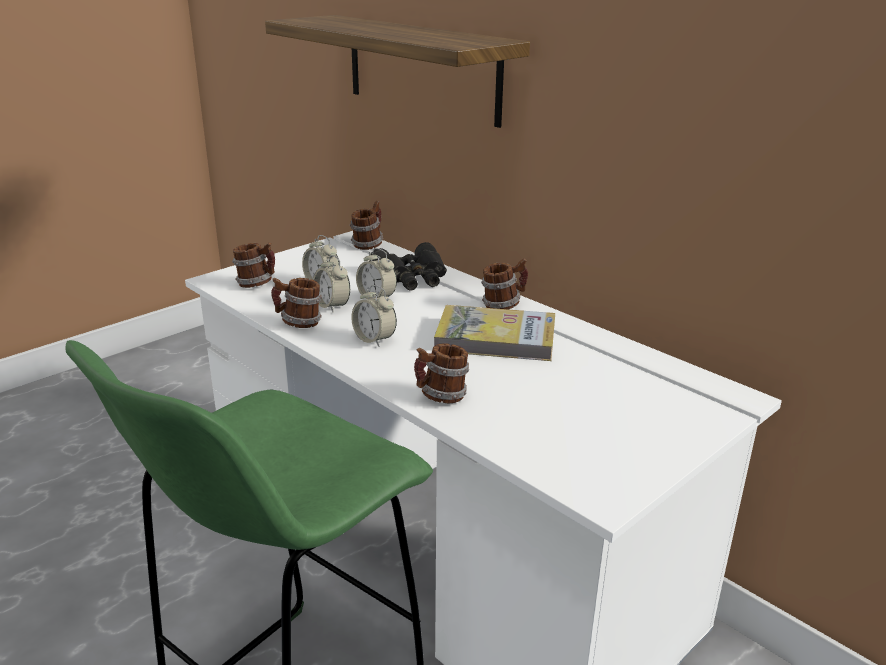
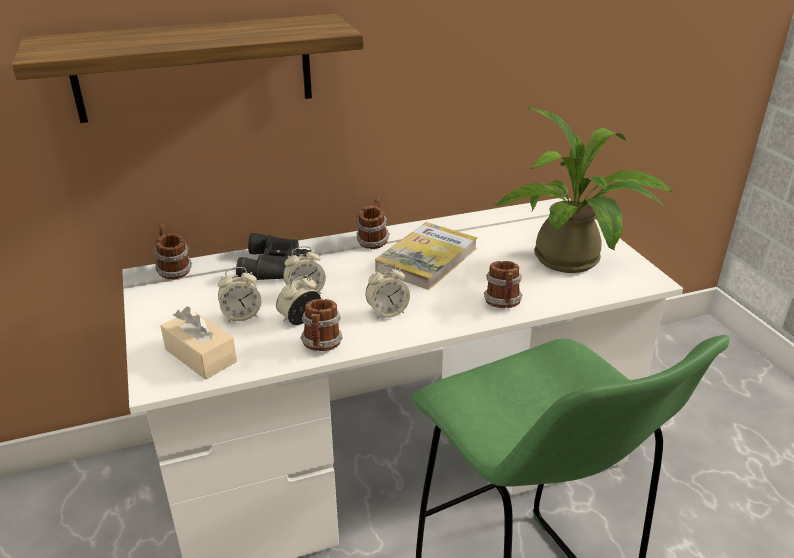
camera: 65 degrees left, 5 degrees up
mug [232,242,275,288] -> beige tissue box [161,307,237,380]
alarm clock [313,255,350,312] -> alarm clock turned 150 degrees clockwise [276,275,321,325]
none -> potted plant [494,107,673,273]

